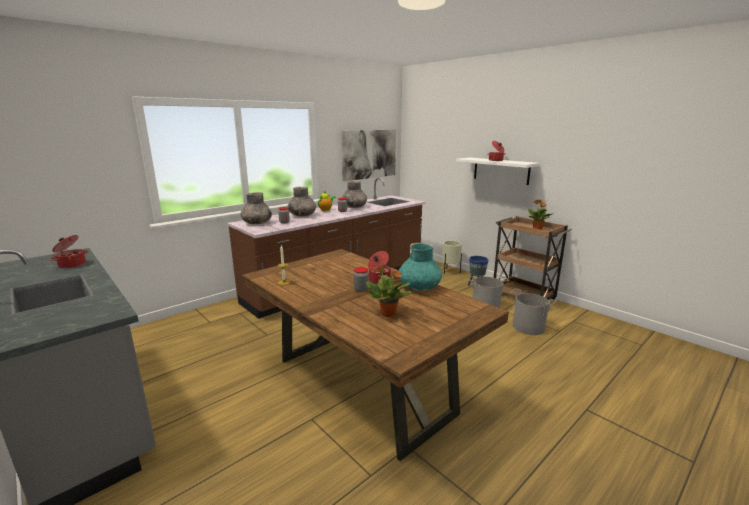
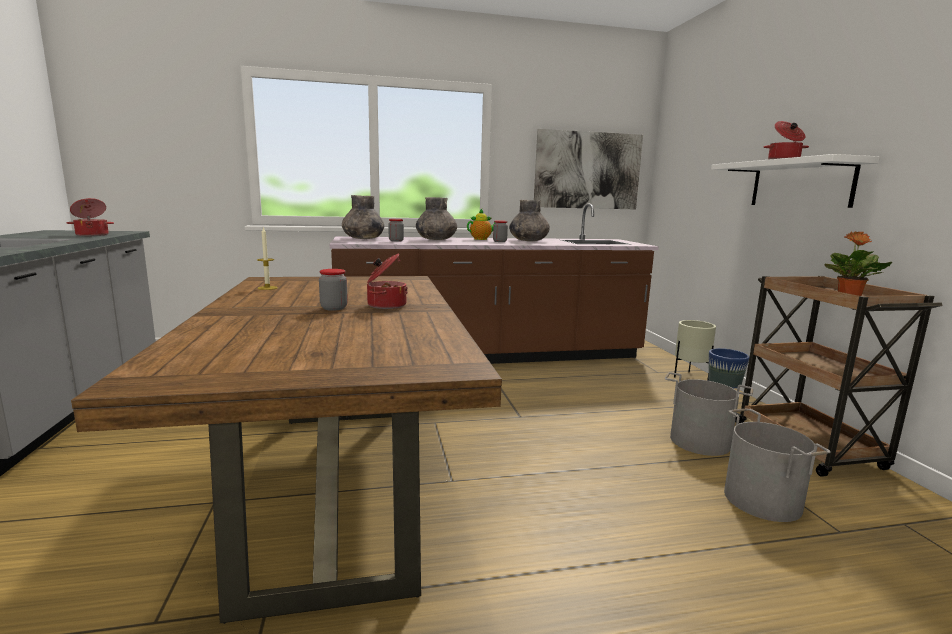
camera: 30 degrees right, 5 degrees down
potted plant [366,265,412,317] -> none
turquoise vase [399,243,442,291] -> none

